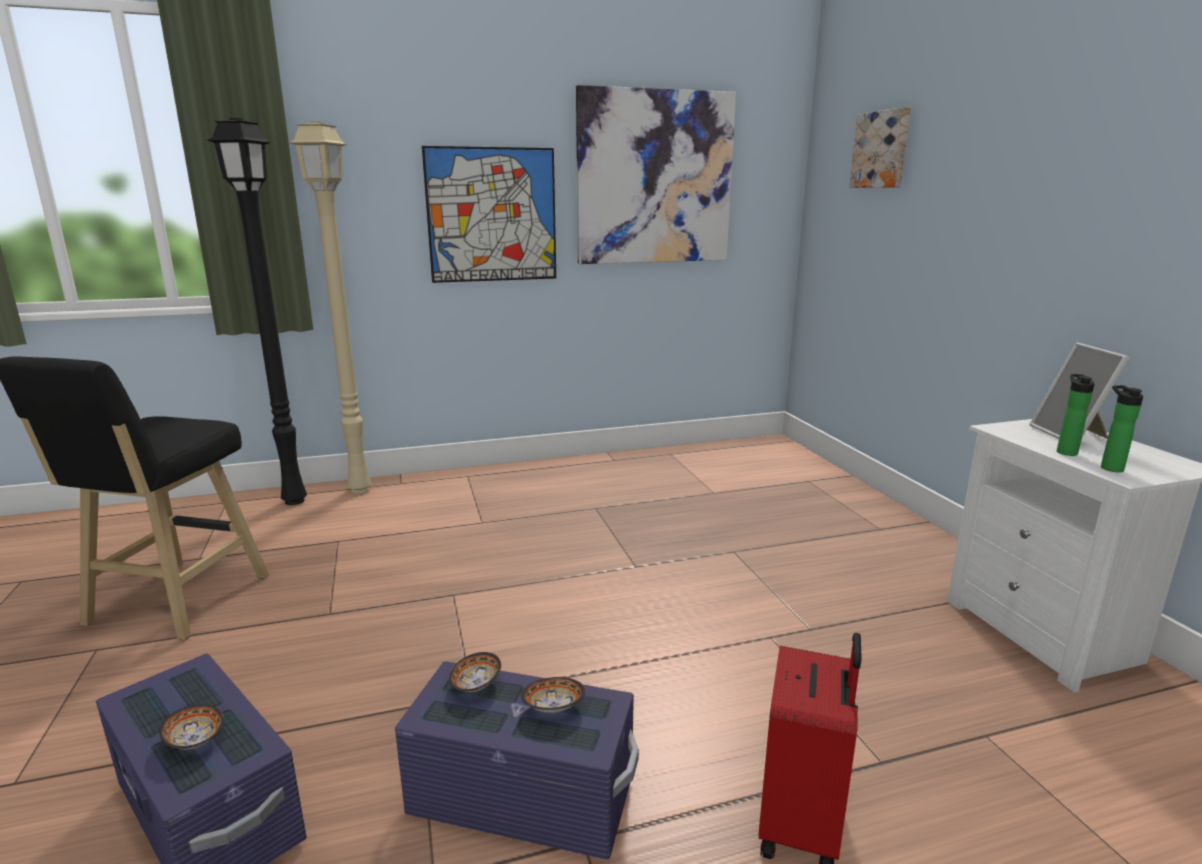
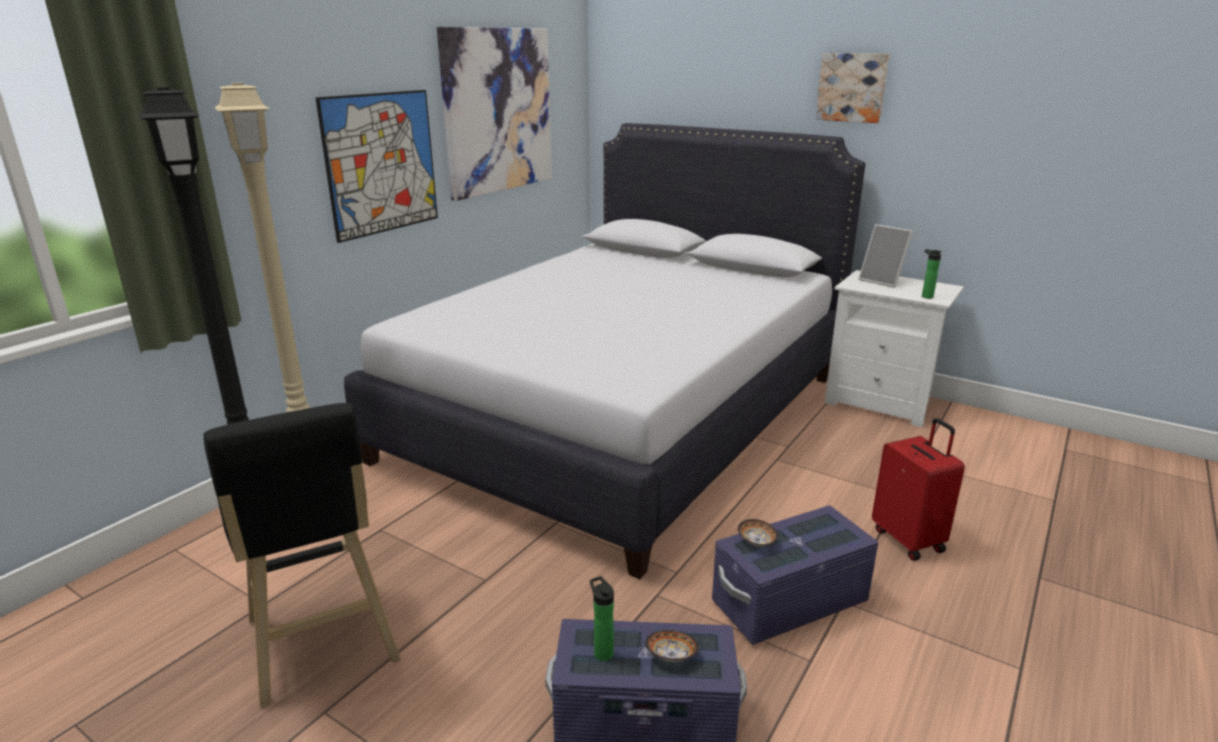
camera: 40 degrees left, 5 degrees up
bowl [521,677,585,713] -> none
picture [849,107,911,188] -> picture moved to [816,53,889,123]
bottle [1057,374,1095,456] -> bottle moved to [590,576,614,661]
none -> white bed [344,123,866,579]

